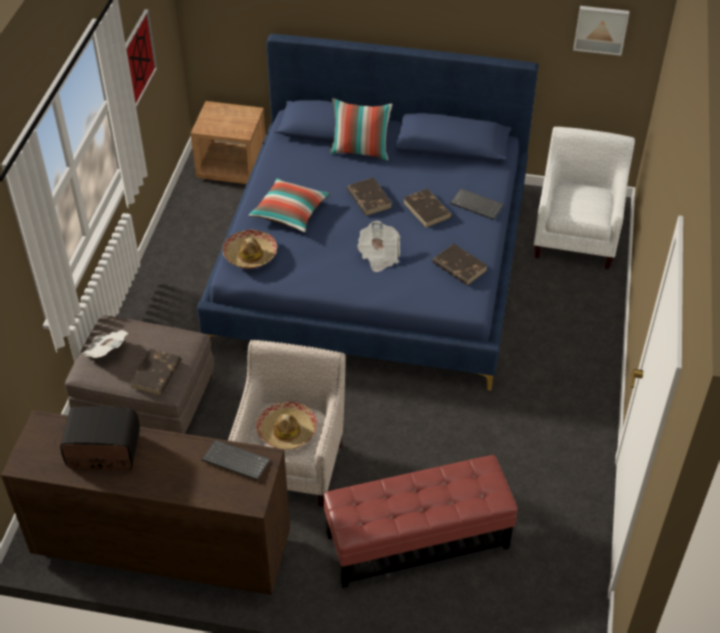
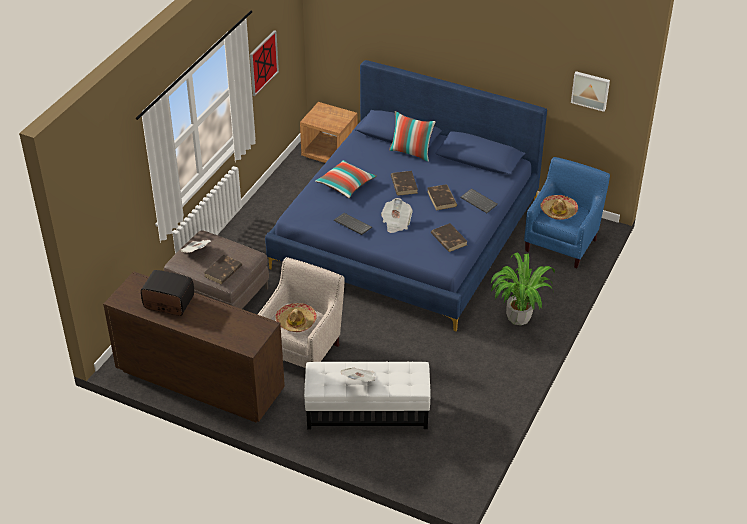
camera: 15 degrees right, 5 degrees down
keyboard [202,440,270,480] -> keyboard moved to [334,213,372,235]
hat [223,230,277,269] -> hat moved to [540,195,578,220]
red ottoman [324,455,518,588] -> white ottoman [304,362,431,429]
white armchair [534,127,635,269] -> blue armchair [524,157,610,268]
none -> newspaper [341,367,376,382]
none -> potted plant [490,253,555,325]

